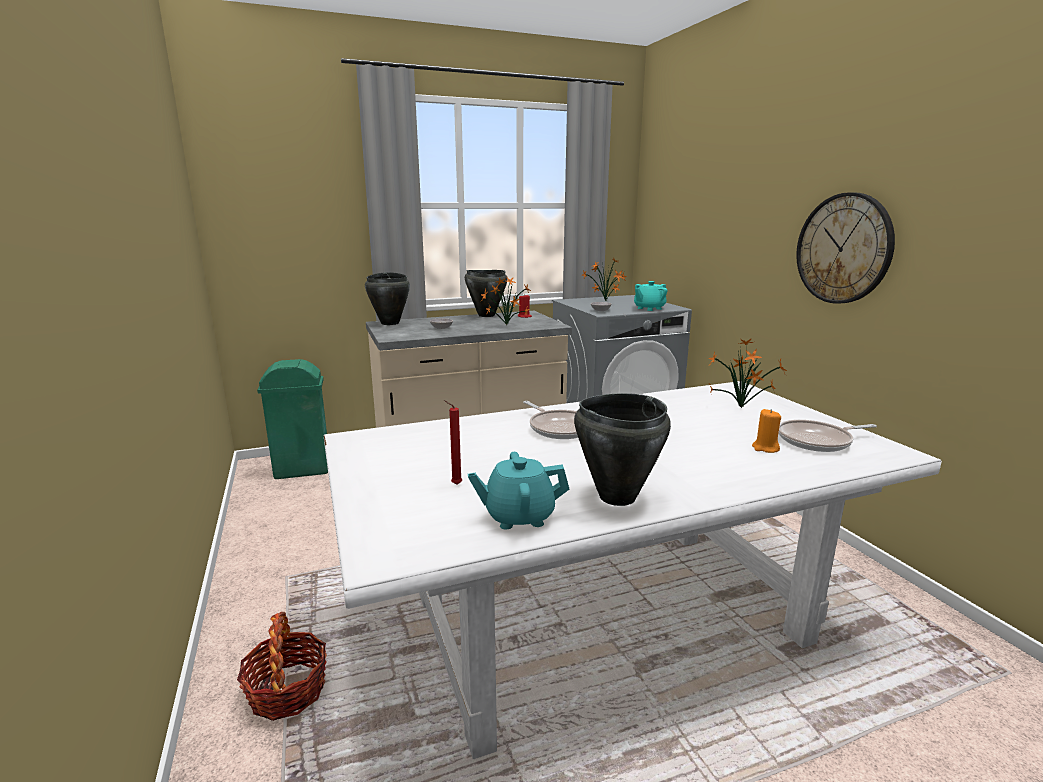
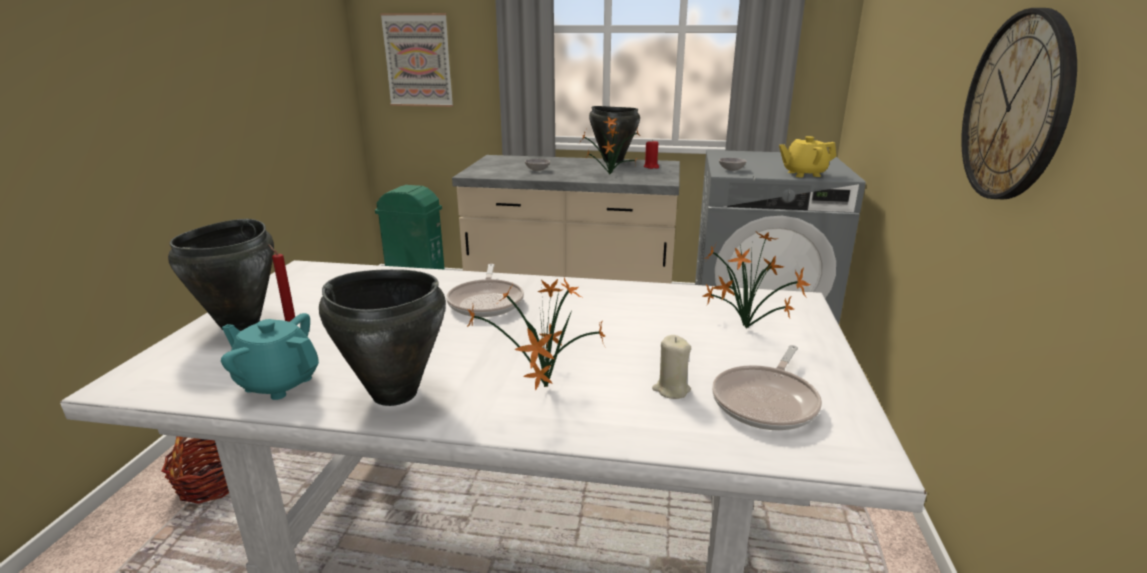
camera: 30 degrees right, 5 degrees up
black cooking pot [365,272,410,325] -> black cooking pot moved to [168,219,274,331]
potted plant [581,258,627,301] -> potted plant moved to [467,277,605,391]
turquoise teapot [634,281,668,311] -> yellow teapot [779,136,836,177]
orange candle [752,409,781,453] -> beige candle [652,335,691,399]
frying pan [778,420,877,452] -> frying pan turned 75 degrees counterclockwise [712,345,822,430]
none -> picture [380,13,453,107]

